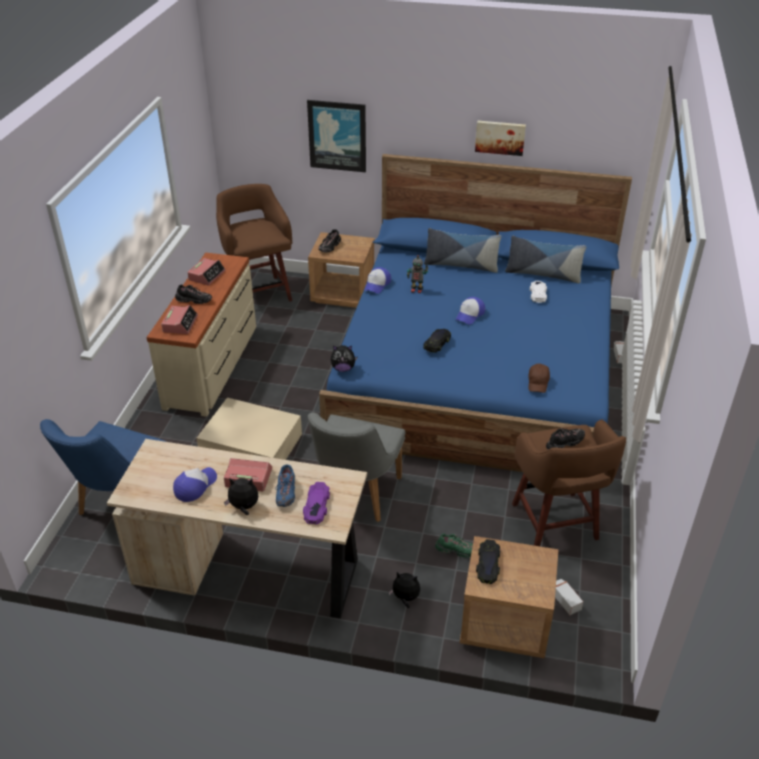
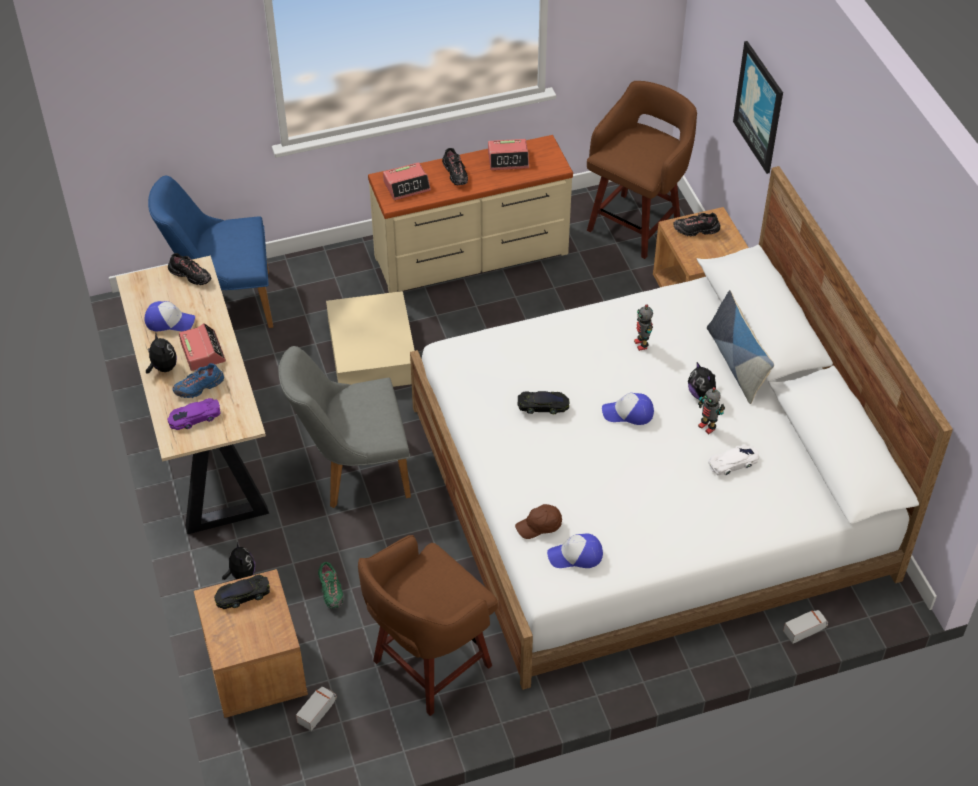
camera: 60 degrees right, 10 degrees up
blue bed [319,154,632,472] -> white bed [410,166,953,690]
plush toy [331,345,358,372] -> plush toy moved to [688,362,716,399]
cap [365,267,391,293] -> cap moved to [547,534,603,568]
picture [475,121,526,156] -> none
pillow [505,236,586,283] -> none
black shoe [546,428,585,450] -> black shoe moved to [168,253,212,285]
none -> toy robot [698,387,725,434]

